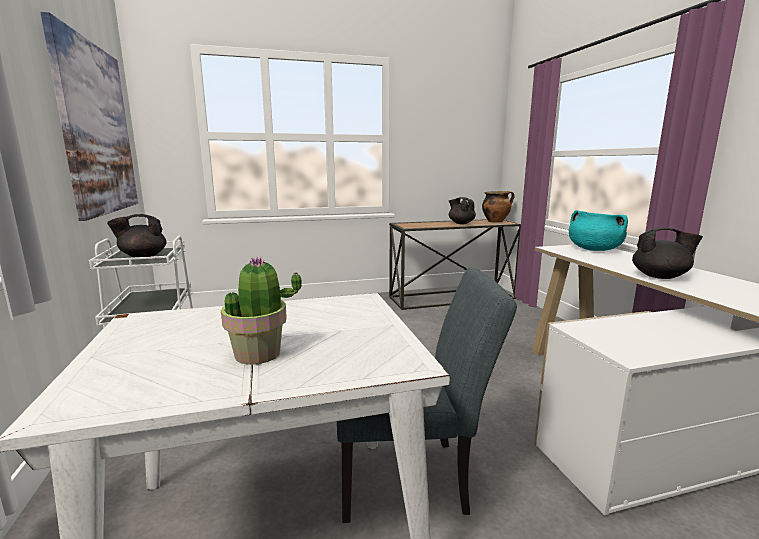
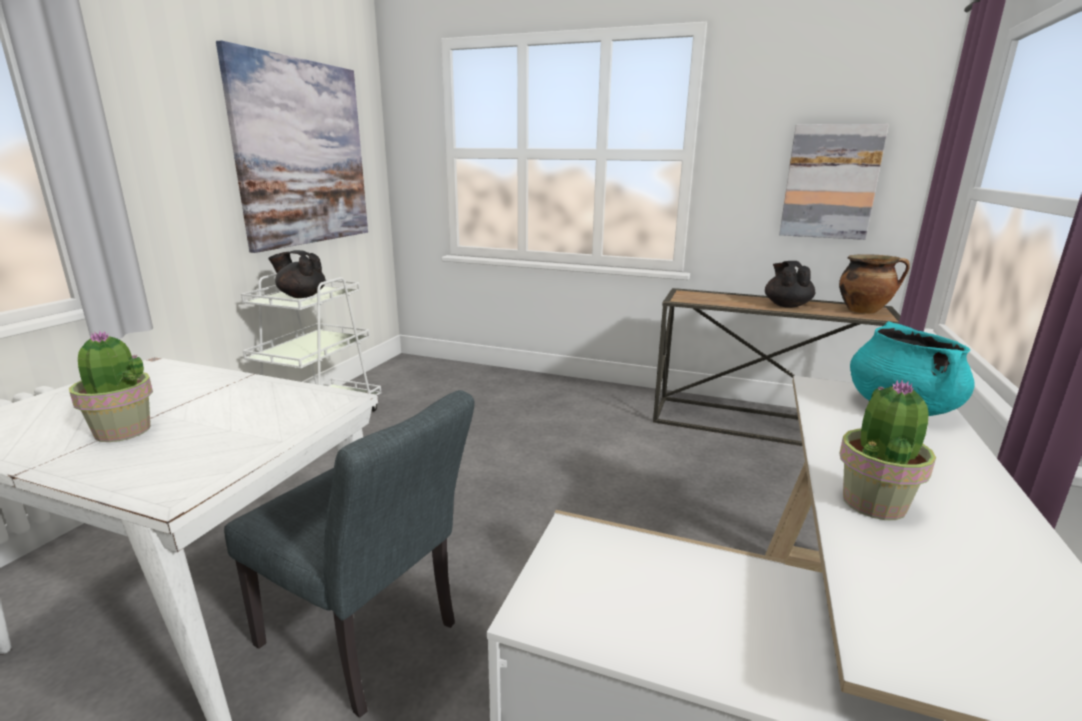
camera: 35 degrees right, 5 degrees up
black teapot [632,227,703,279] -> potted plant [840,380,936,520]
none -> picture [779,124,889,240]

